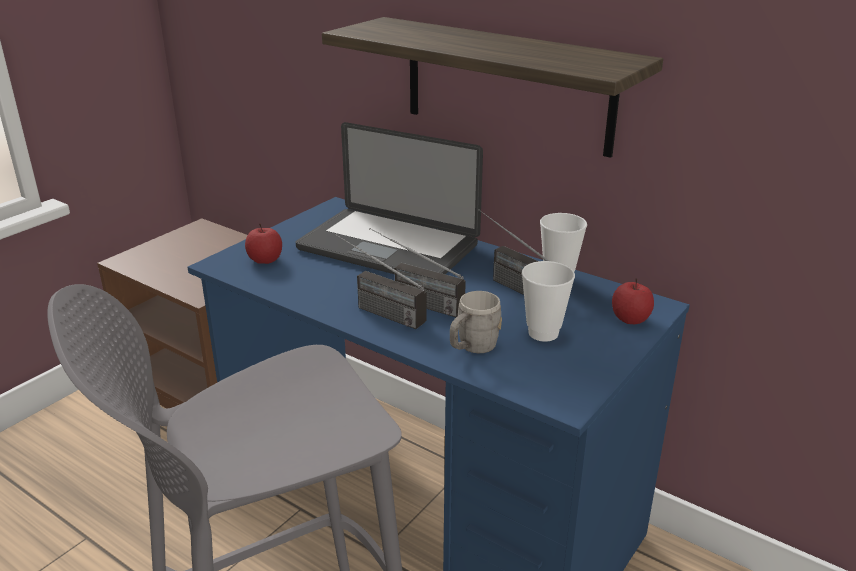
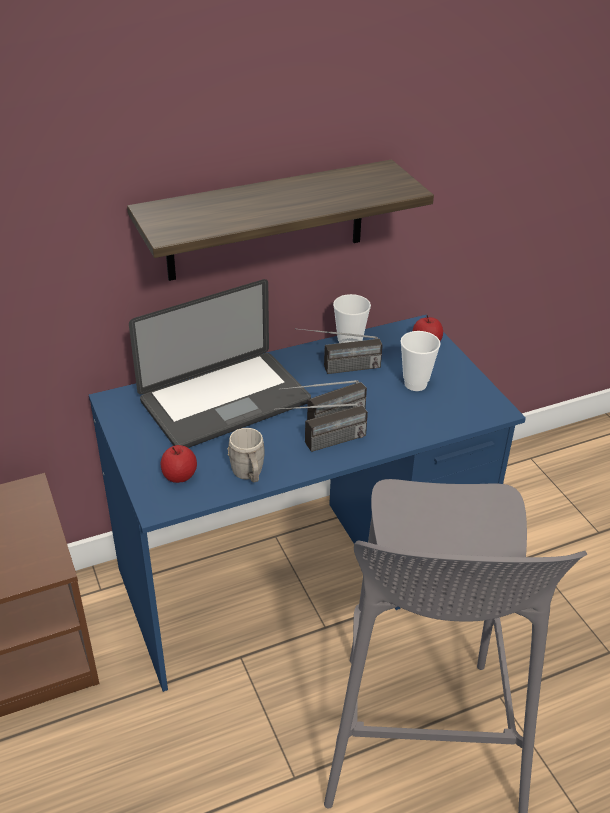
camera: 60 degrees left, 10 degrees up
grey mug [450,291,502,353] -> grey mug moved to [227,428,265,483]

